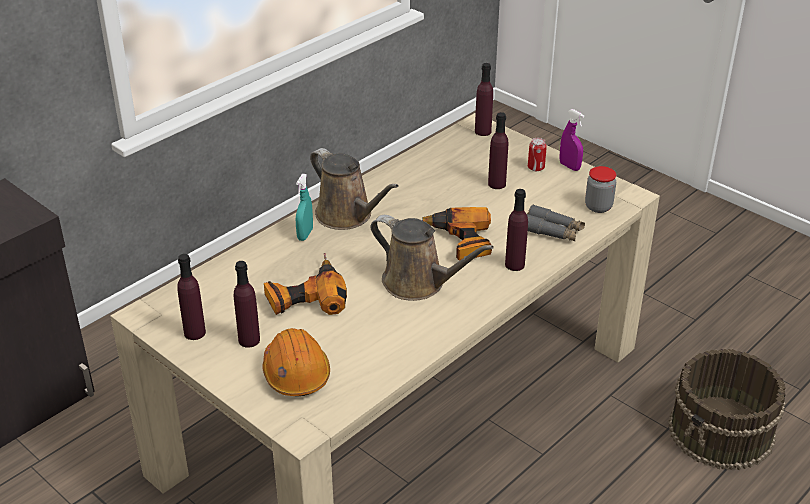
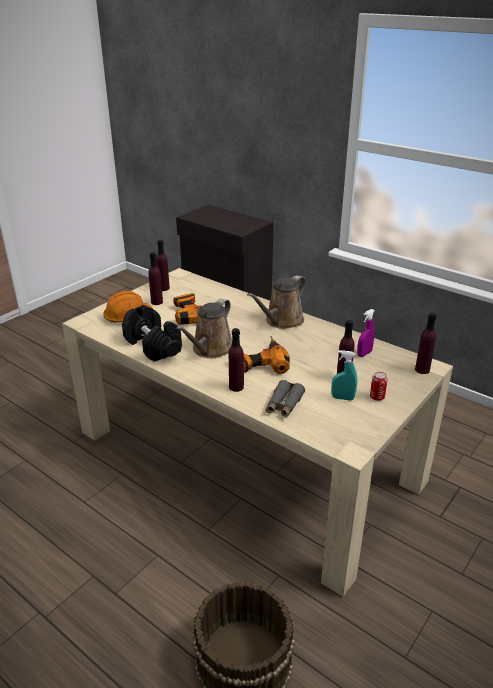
camera: 85 degrees right, 5 degrees down
turquoise spray bottle [296,174,313,241] -> turquoise spray bottle moved to [331,350,357,400]
purple spray bottle [559,109,584,171] -> purple spray bottle moved to [357,309,375,357]
jar [585,166,616,213] -> none
none -> black dumbbell [122,305,182,362]

